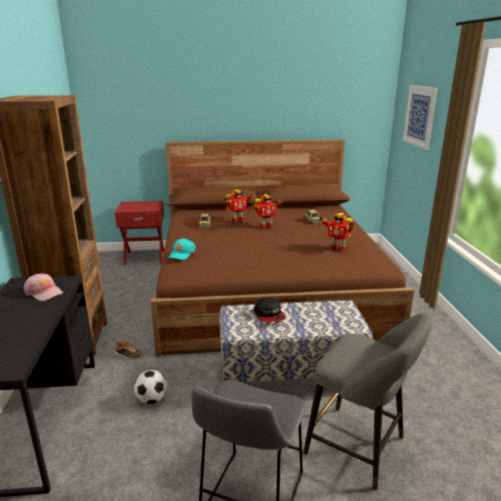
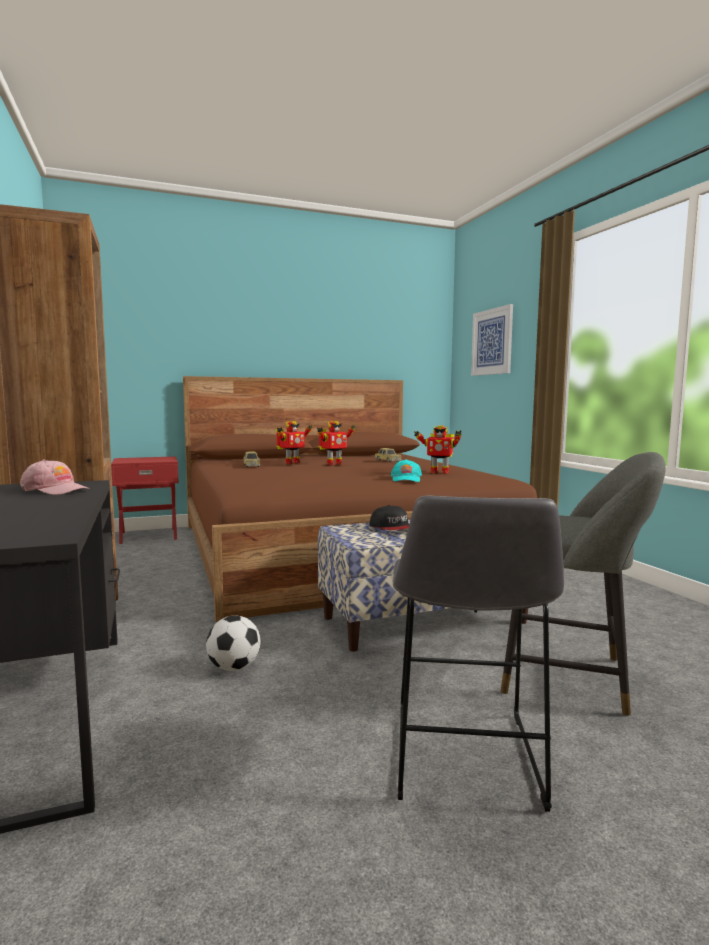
camera: 15 degrees left, 15 degrees down
shoe [115,341,144,360] -> none
turquoise cap [169,238,196,260] -> turquoise cap moved to [391,459,422,482]

